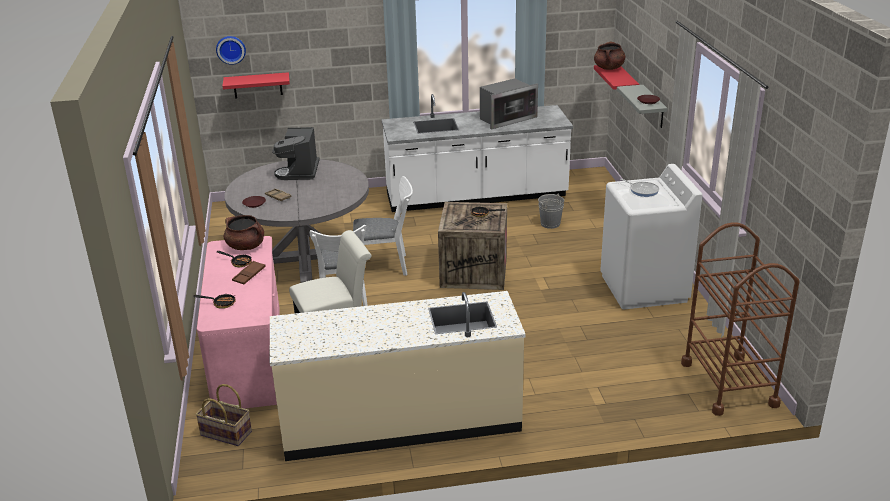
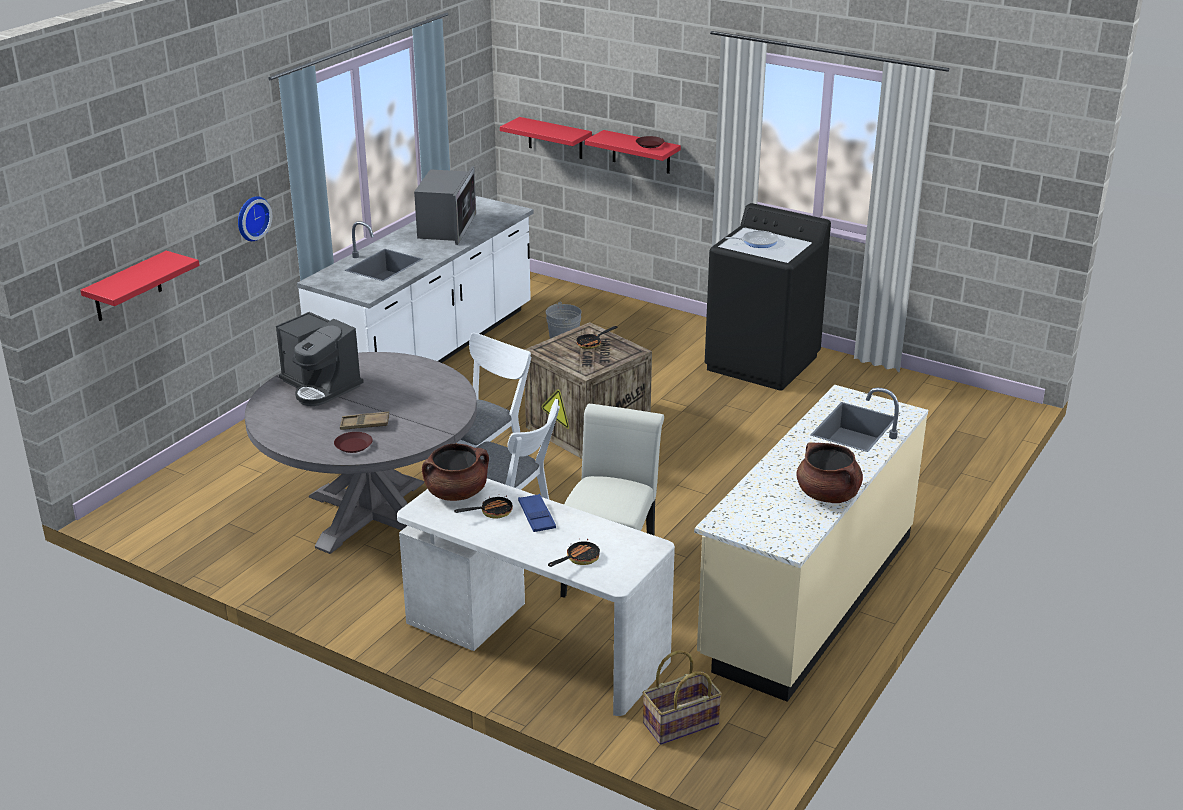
camera: 50 degrees left, 0 degrees up
pink desk [197,236,280,409] -> white desk [397,478,675,716]
wall clock [216,36,246,65] -> wall clock moved to [238,196,272,241]
brown tray [232,261,266,285] -> blue tray [518,494,556,532]
brown cooking pot [594,42,626,70] -> brown cooking pot moved to [797,442,863,503]
white washing machine [600,164,702,309] -> black washing machine [705,203,831,391]
grey shelf [617,85,667,128] -> red shelf [585,130,681,174]
brown cart [681,222,799,416] -> none

